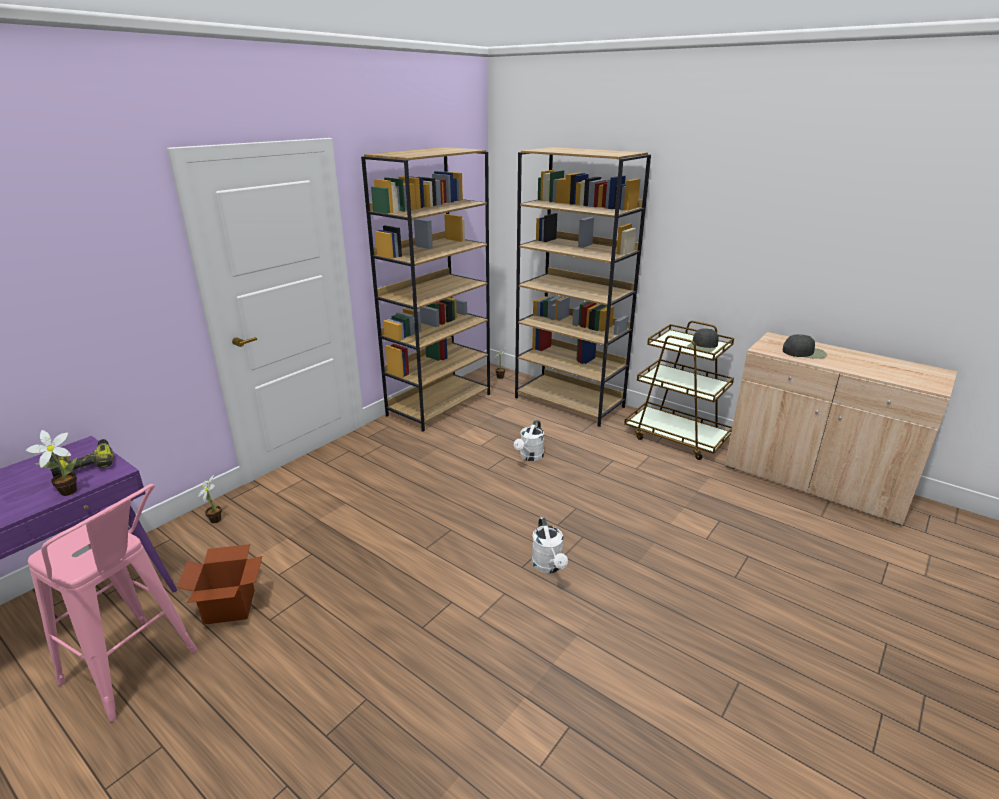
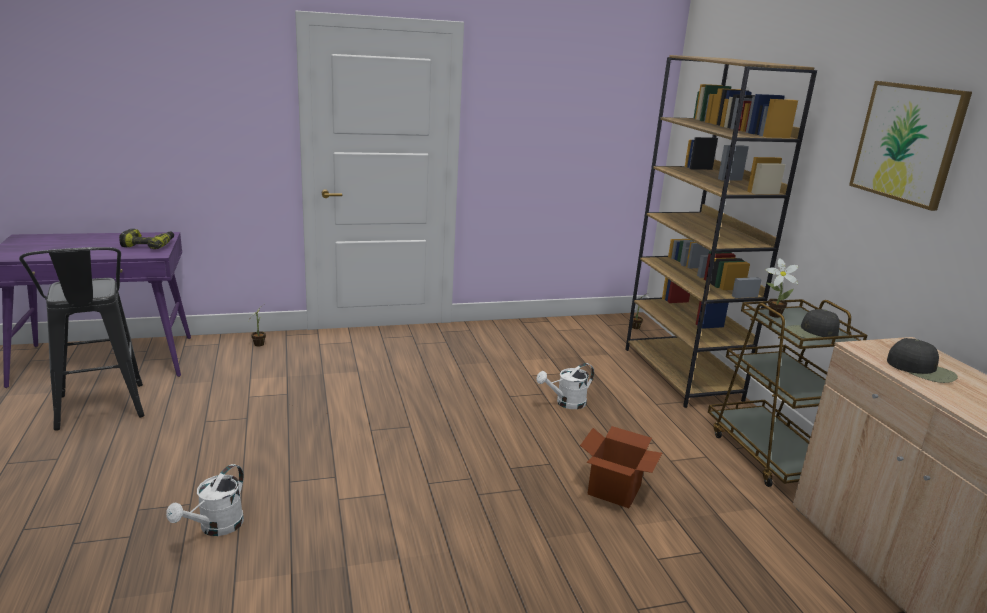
camera: 35 degrees right, 5 degrees down
potted plant [26,430,77,496] -> potted plant moved to [765,258,798,318]
pink stool [28,484,198,722] -> black stool [19,247,144,431]
cardboard box [176,544,262,625] -> cardboard box moved to [580,426,662,508]
brown bookcase [361,147,490,432] -> none
white watering can [532,517,568,573] -> white watering can moved to [166,464,244,536]
none -> picture [849,81,972,211]

